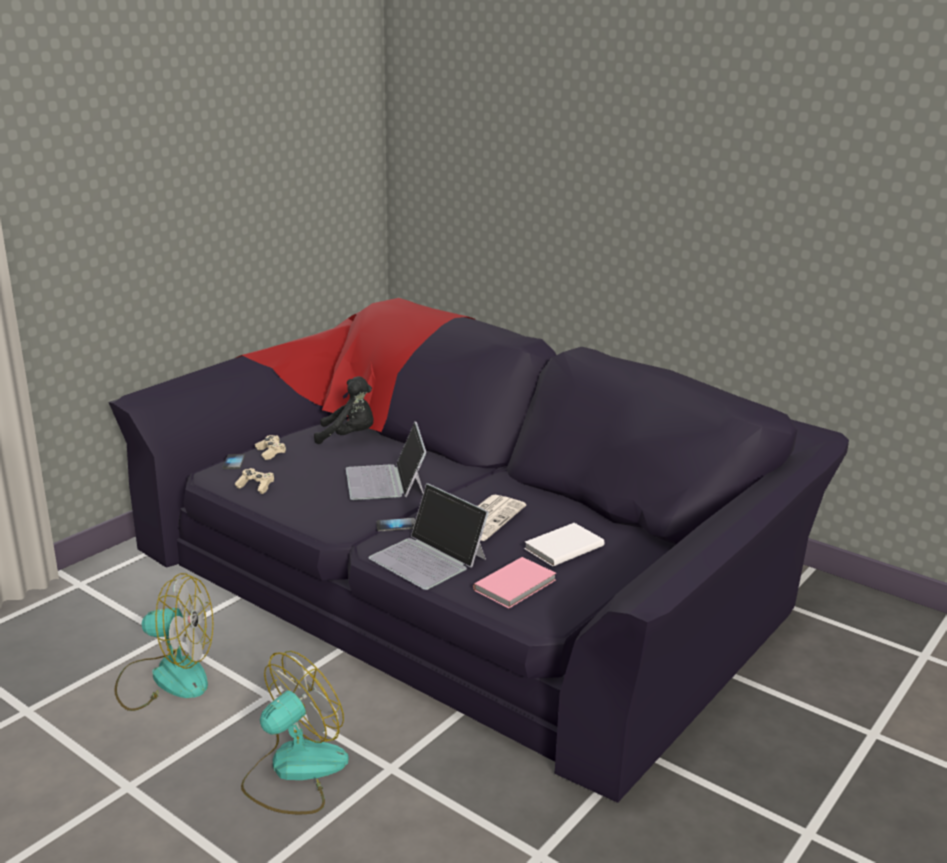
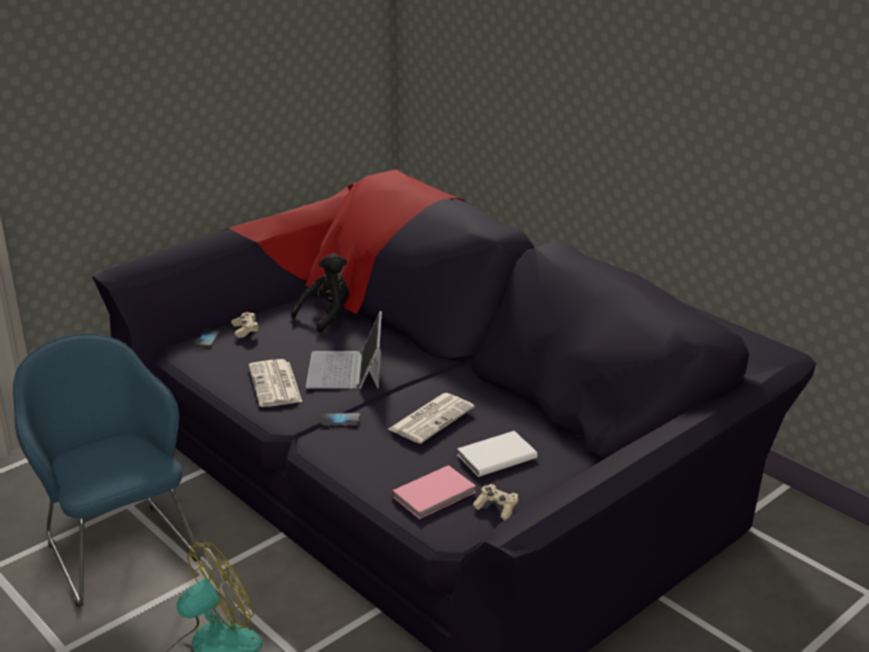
camera: 10 degrees right, 5 degrees up
fan [114,573,213,711] -> blue armchair [13,334,201,607]
beige game controller [235,468,274,494] -> beige game controller moved to [473,484,519,520]
black plush toy [314,376,374,444] -> black plush toy turned 60 degrees counterclockwise [291,253,349,333]
laptop [369,483,489,590] -> none
none -> newspaper [249,359,302,407]

